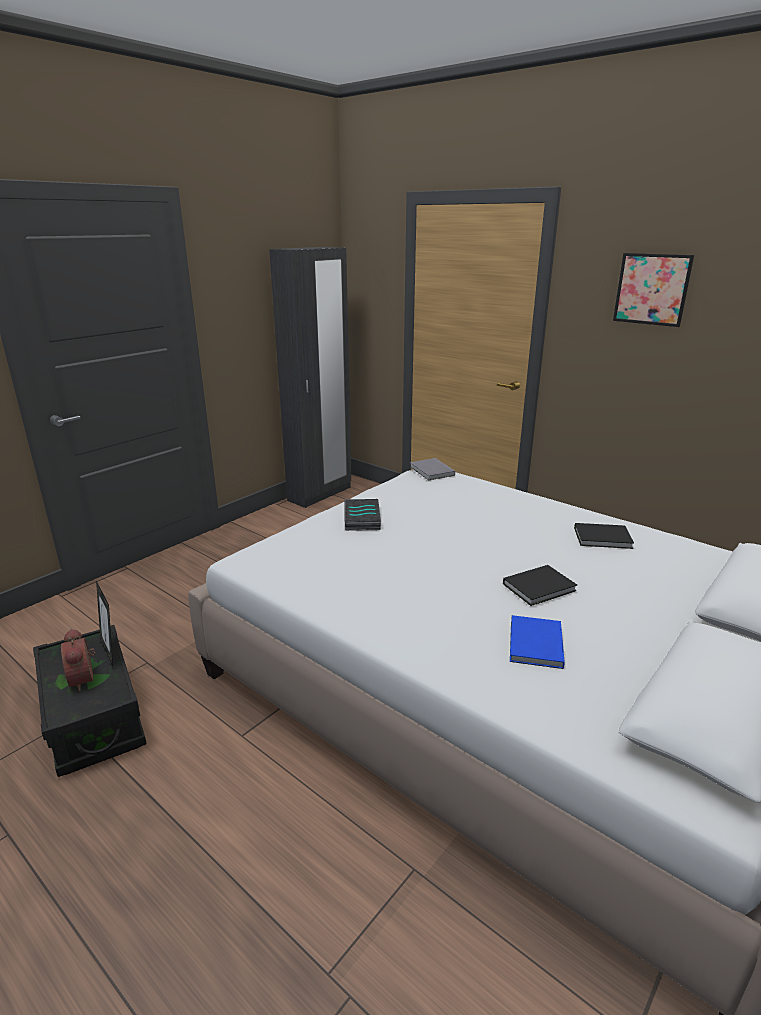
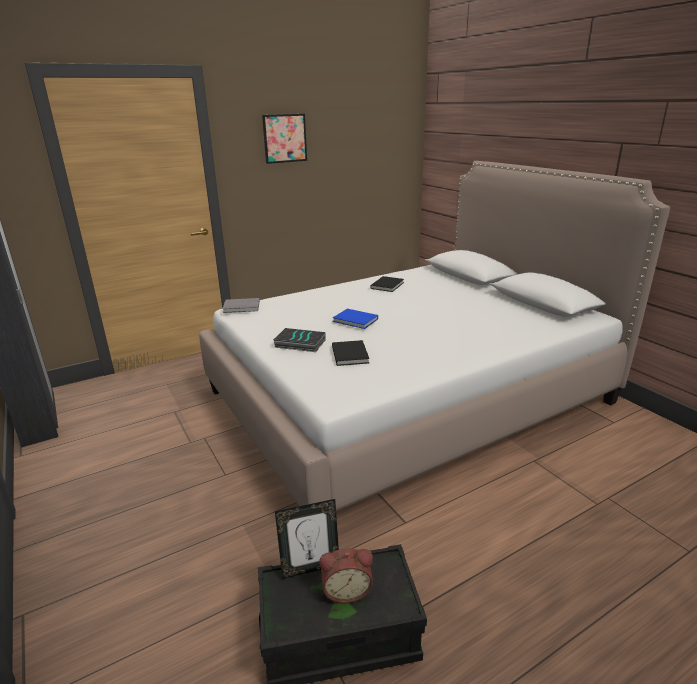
camera: 70 degrees left, 0 degrees up
black book [503,565,577,606] -> black book moved to [332,340,369,366]
blue book [510,615,565,669] -> blue book moved to [333,309,378,329]

